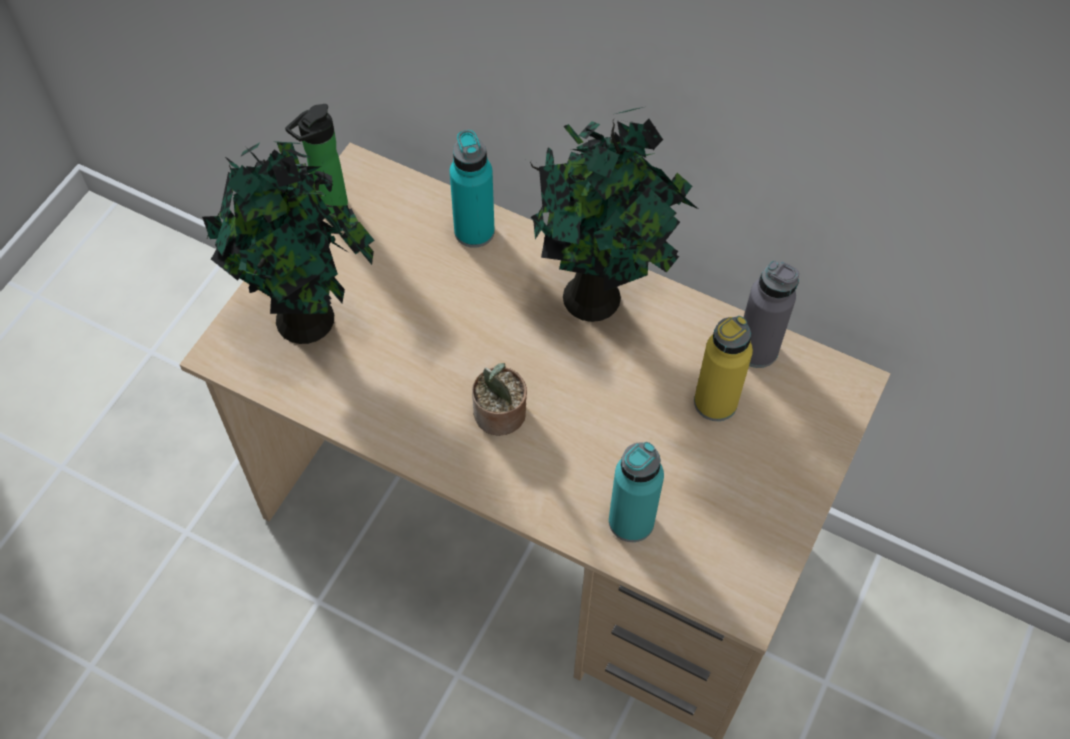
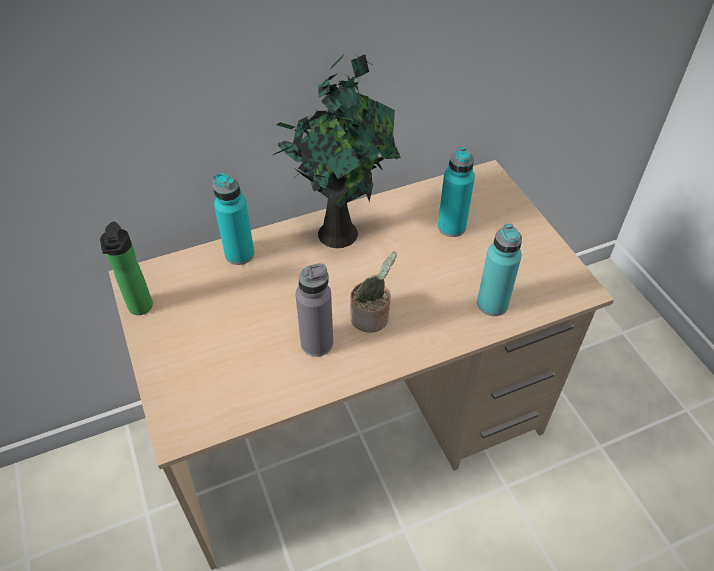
camera: 50 degrees left, 10 degrees down
potted plant [202,141,375,344] -> none
yellow bottle [694,316,753,421] -> turquoise bottle [438,147,475,237]
grey bottle [744,261,799,368] -> grey bottle moved to [295,263,333,356]

